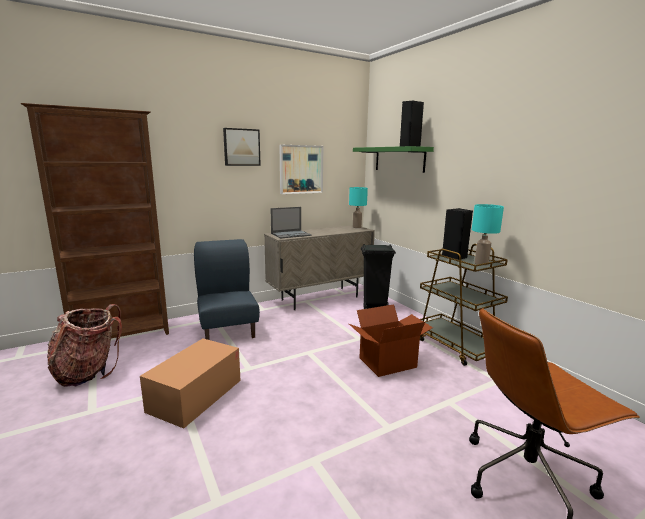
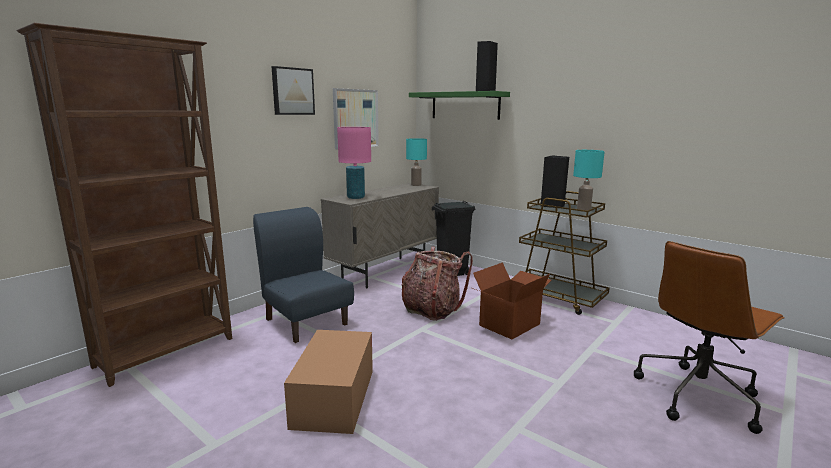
camera: 20 degrees left, 0 degrees up
backpack [47,304,122,387] -> backpack moved to [402,247,473,321]
laptop [271,207,311,239] -> pink table lamp [337,127,371,199]

